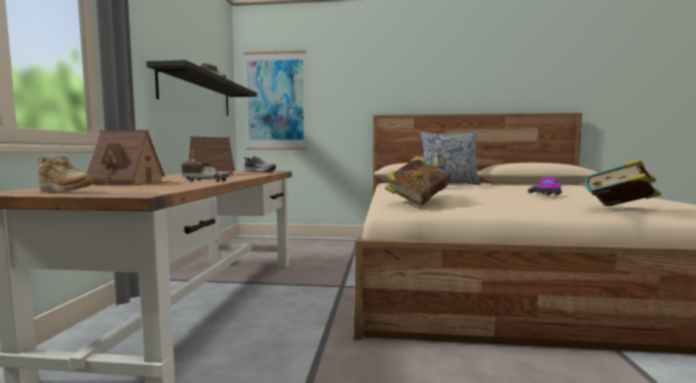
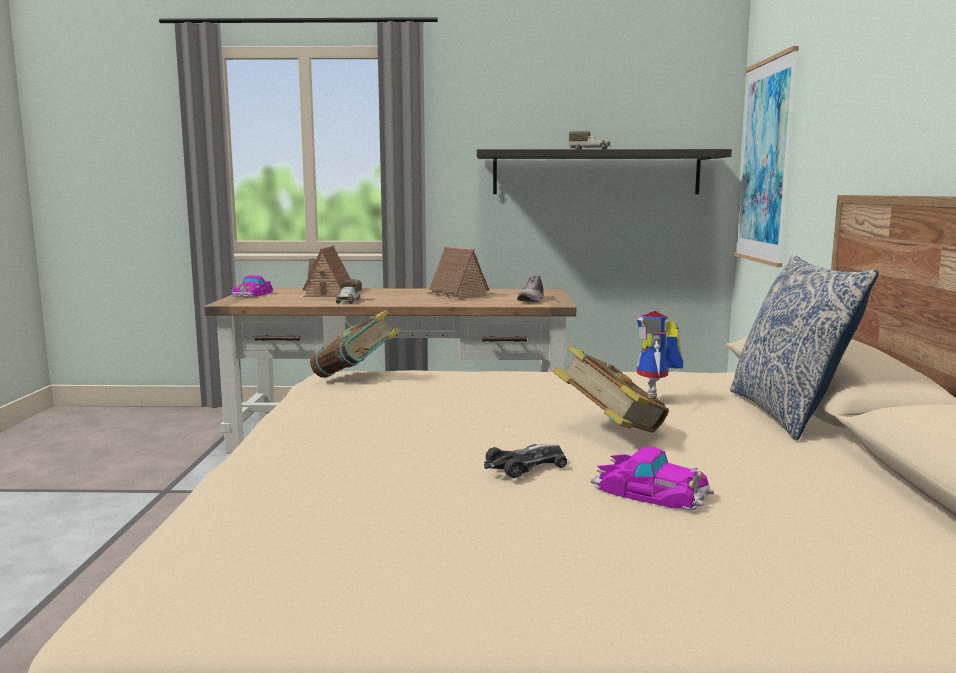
camera: 85 degrees right, 5 degrees up
beige shoe [38,155,94,192] -> toy car [232,275,273,297]
book [585,158,661,206] -> book moved to [553,345,669,433]

